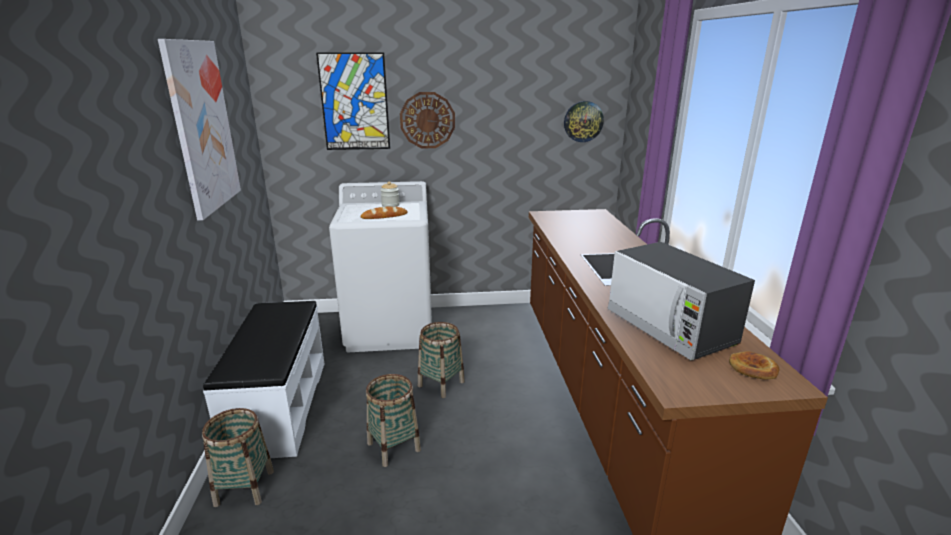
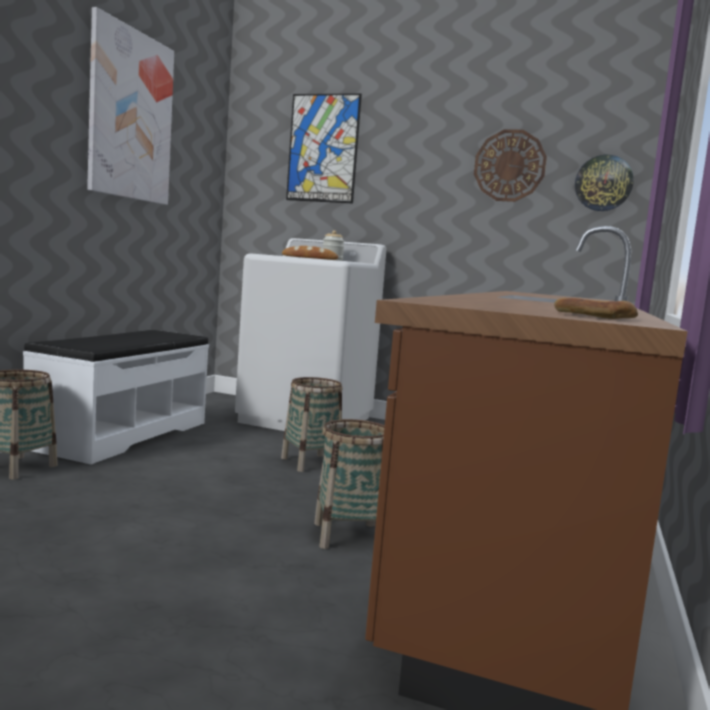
camera: 25 degrees right, 15 degrees down
basket [366,374,421,467] -> basket moved to [314,419,385,549]
wall clock [400,92,455,148] -> wall clock moved to [474,130,547,202]
microwave [607,242,755,360] -> none

